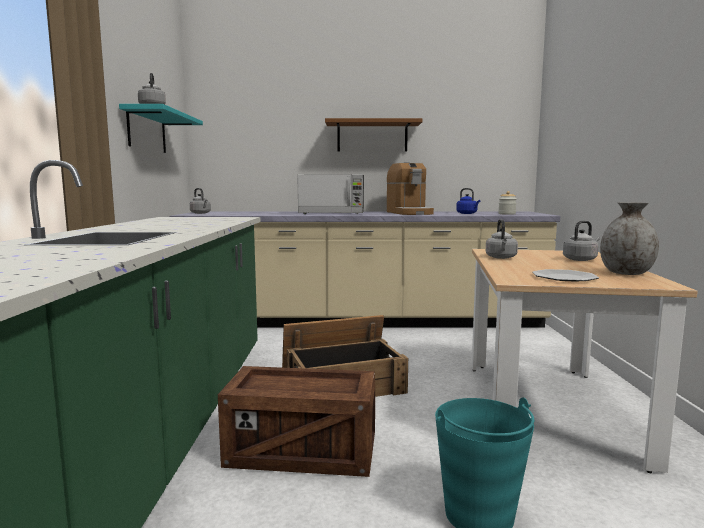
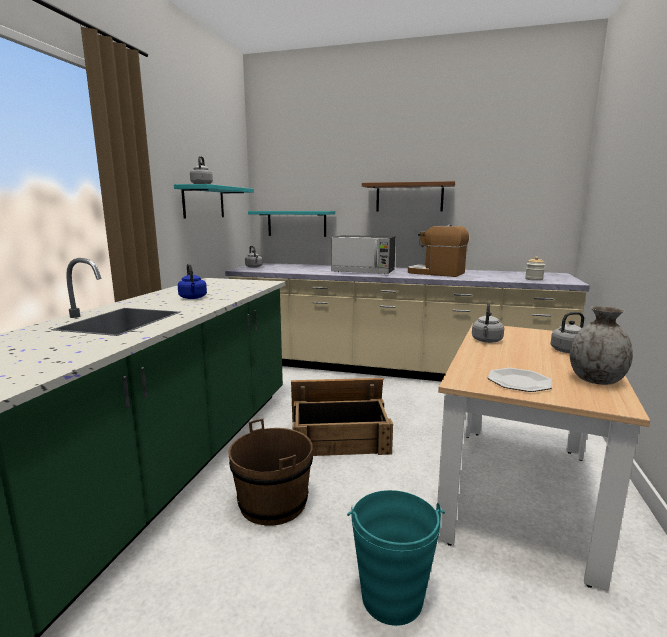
camera: 15 degrees right, 5 degrees up
crate [218,366,375,477] -> brown bucket [228,419,313,526]
coffee machine [387,162,434,215] -> coffee machine turned 120 degrees clockwise [408,225,469,277]
blue kettle [456,188,480,214] -> blue kettle moved to [178,263,207,299]
none -> turquoise shelf [248,211,335,237]

